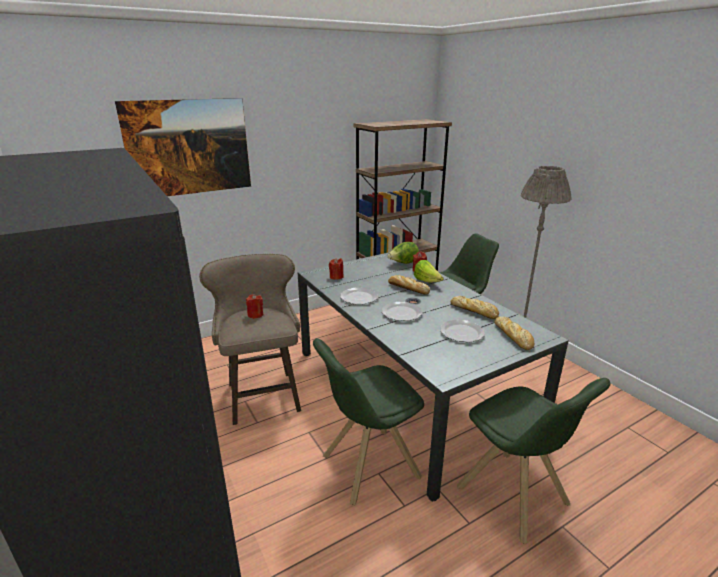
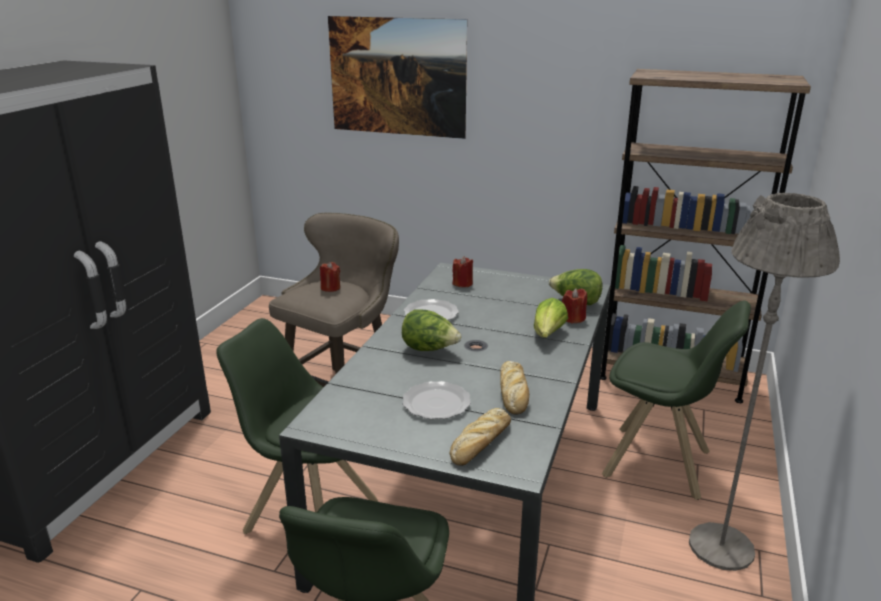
camera: 50 degrees right, 0 degrees up
plate [382,302,423,321] -> lettuce [402,309,461,351]
bread [388,275,430,295] -> none

